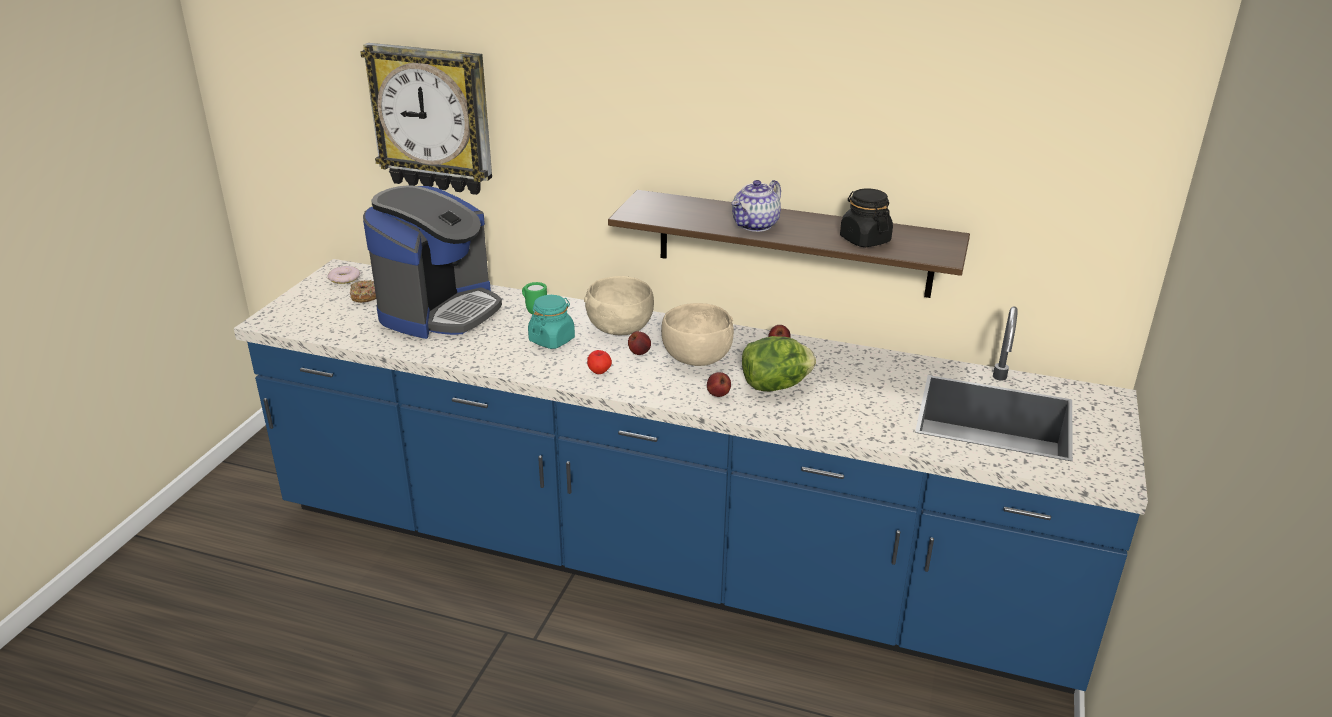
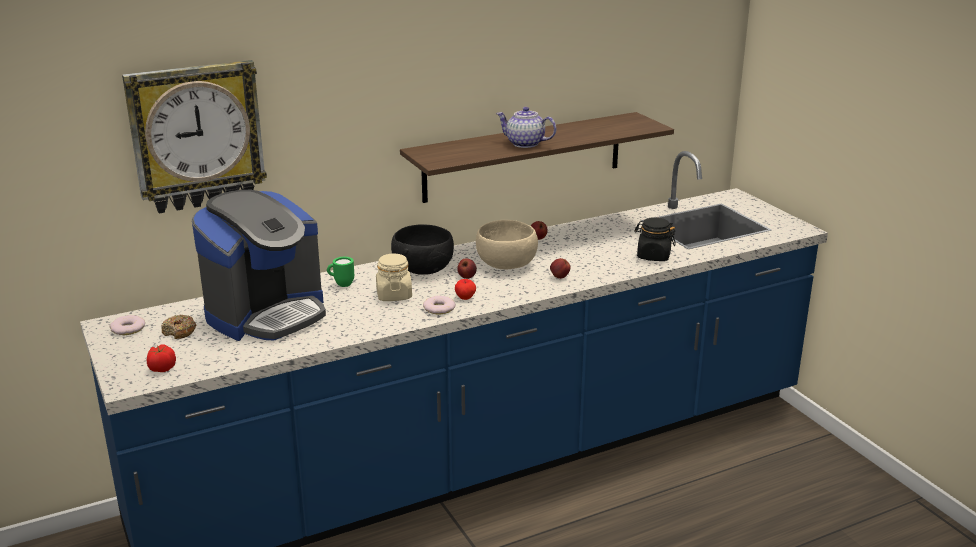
camera: 45 degrees left, 5 degrees down
coffee machine [363,185,502,339] -> coffee machine turned 60 degrees clockwise [192,190,326,341]
turquoise jar [528,295,575,349] -> beige jar [376,254,412,301]
beige bowl [584,276,654,335] -> black bowl [391,225,454,275]
teapot [732,180,781,232] -> teapot turned 120 degrees clockwise [496,107,556,148]
lettuce [742,336,816,391] -> none
black jar [840,188,893,247] -> black jar moved to [634,217,676,261]
none -> tomato [147,344,176,372]
none -> donut [423,296,456,314]

